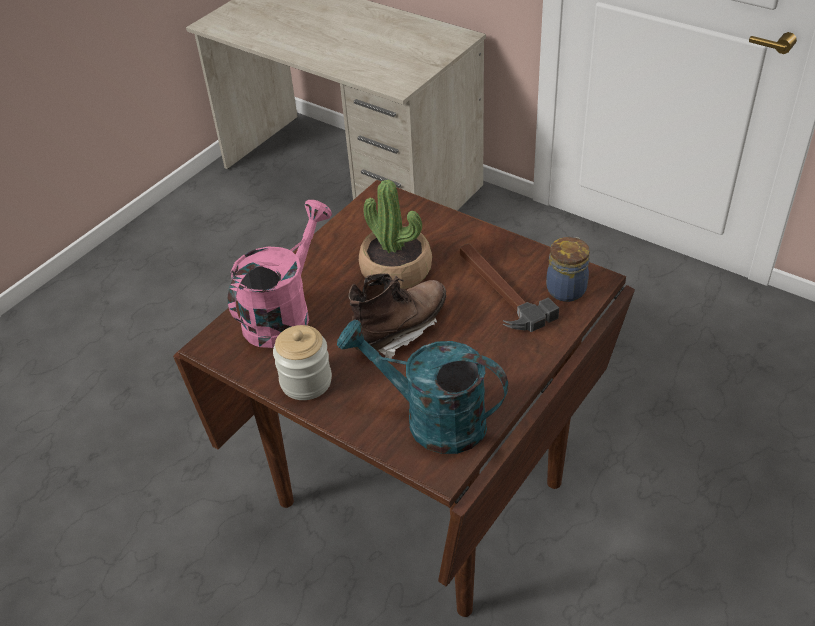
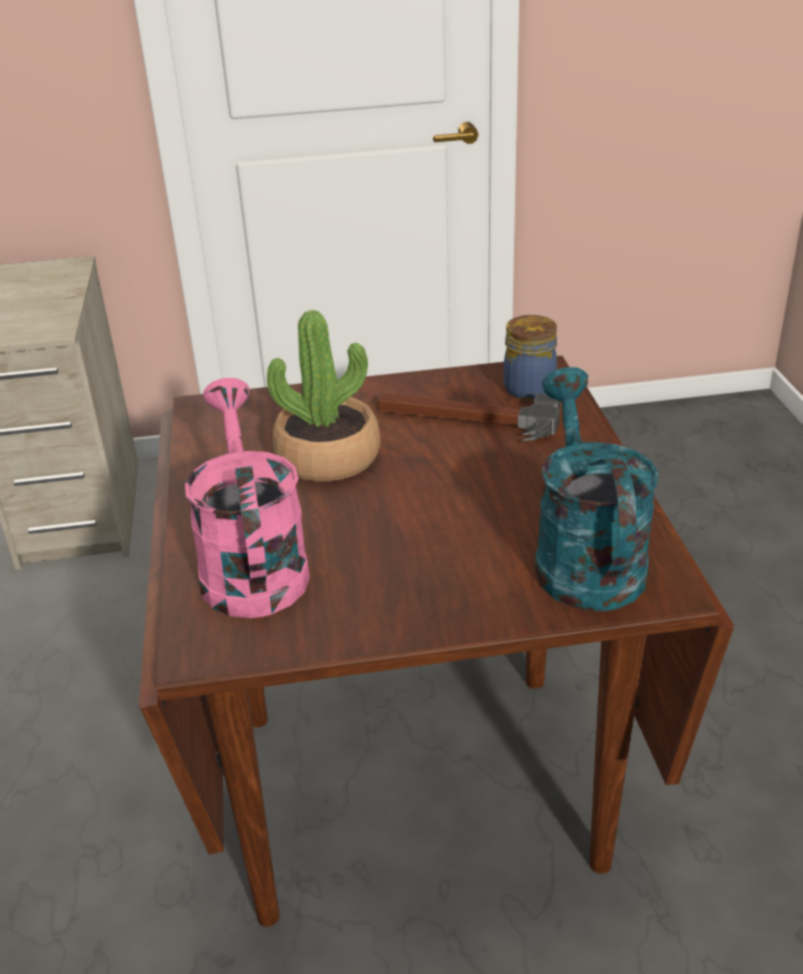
camera: 45 degrees left, 10 degrees down
jar [273,325,332,400] -> none
turquoise watering can [337,319,508,454] -> turquoise watering can turned 105 degrees clockwise [535,367,659,611]
brown boot [348,273,446,359] -> none

